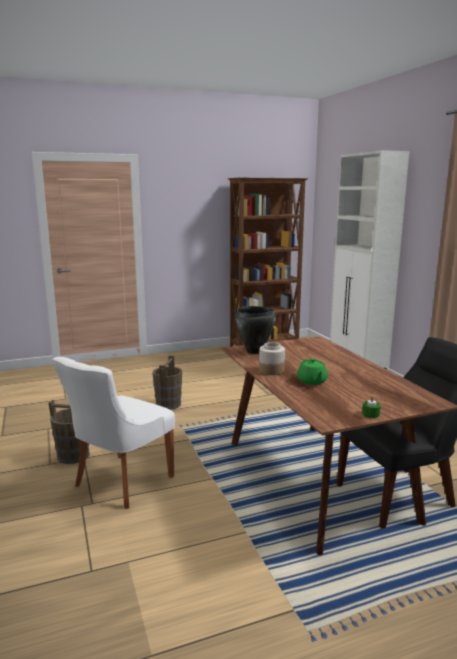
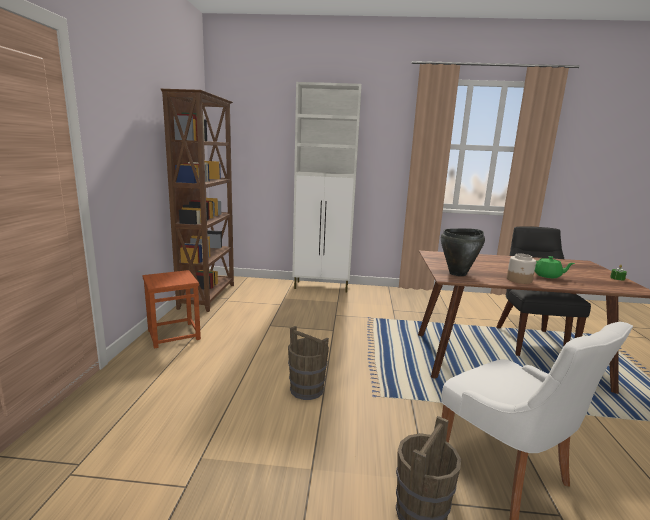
camera: 65 degrees left, 0 degrees up
none -> brown stool [142,270,201,349]

